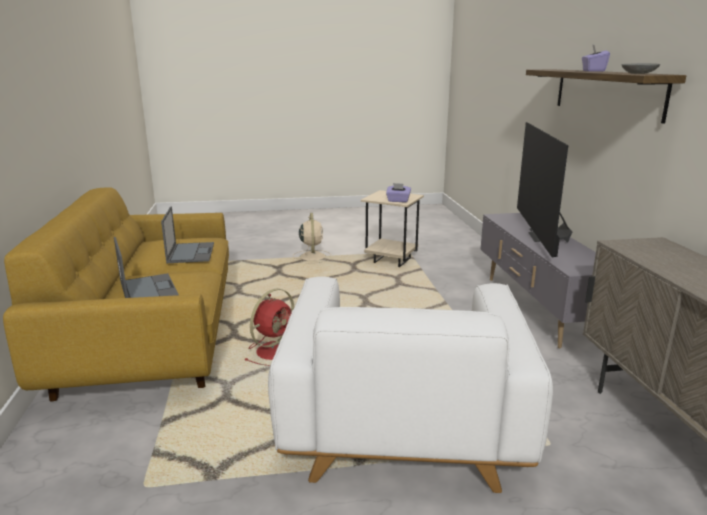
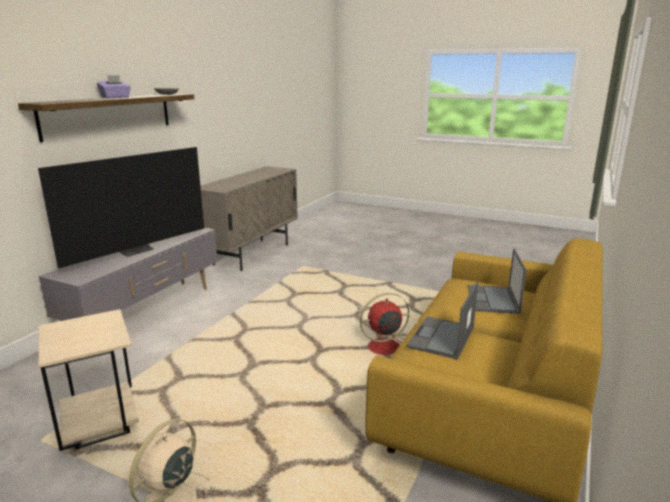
camera: 145 degrees left, 0 degrees up
white armchair [268,276,553,493] -> none
purple tissue box [386,183,411,202] -> none

